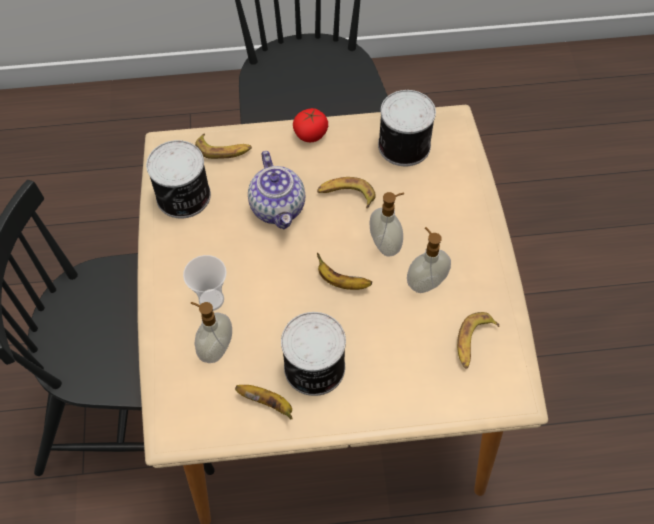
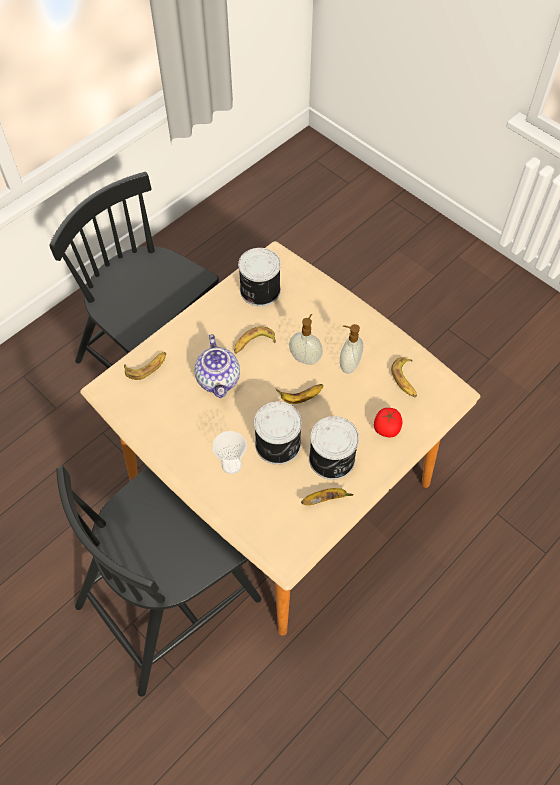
camera: 40 degrees left, 0 degrees up
can [146,140,211,219] -> can moved to [254,401,302,465]
soap dispenser [190,302,232,363] -> none
teapot [248,151,305,229] -> teapot turned 45 degrees clockwise [194,334,240,398]
tomato [293,108,328,142] -> tomato moved to [374,408,403,437]

